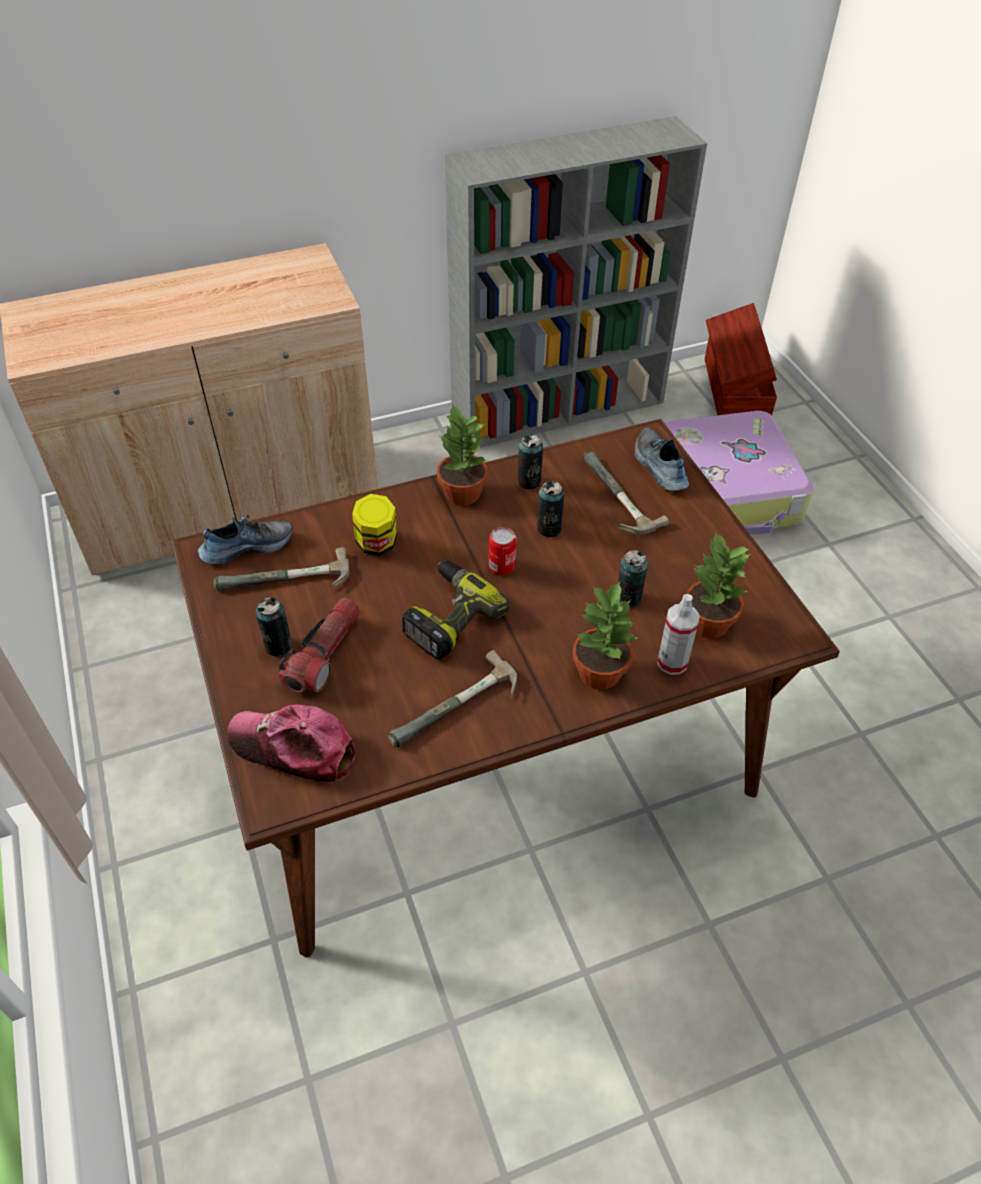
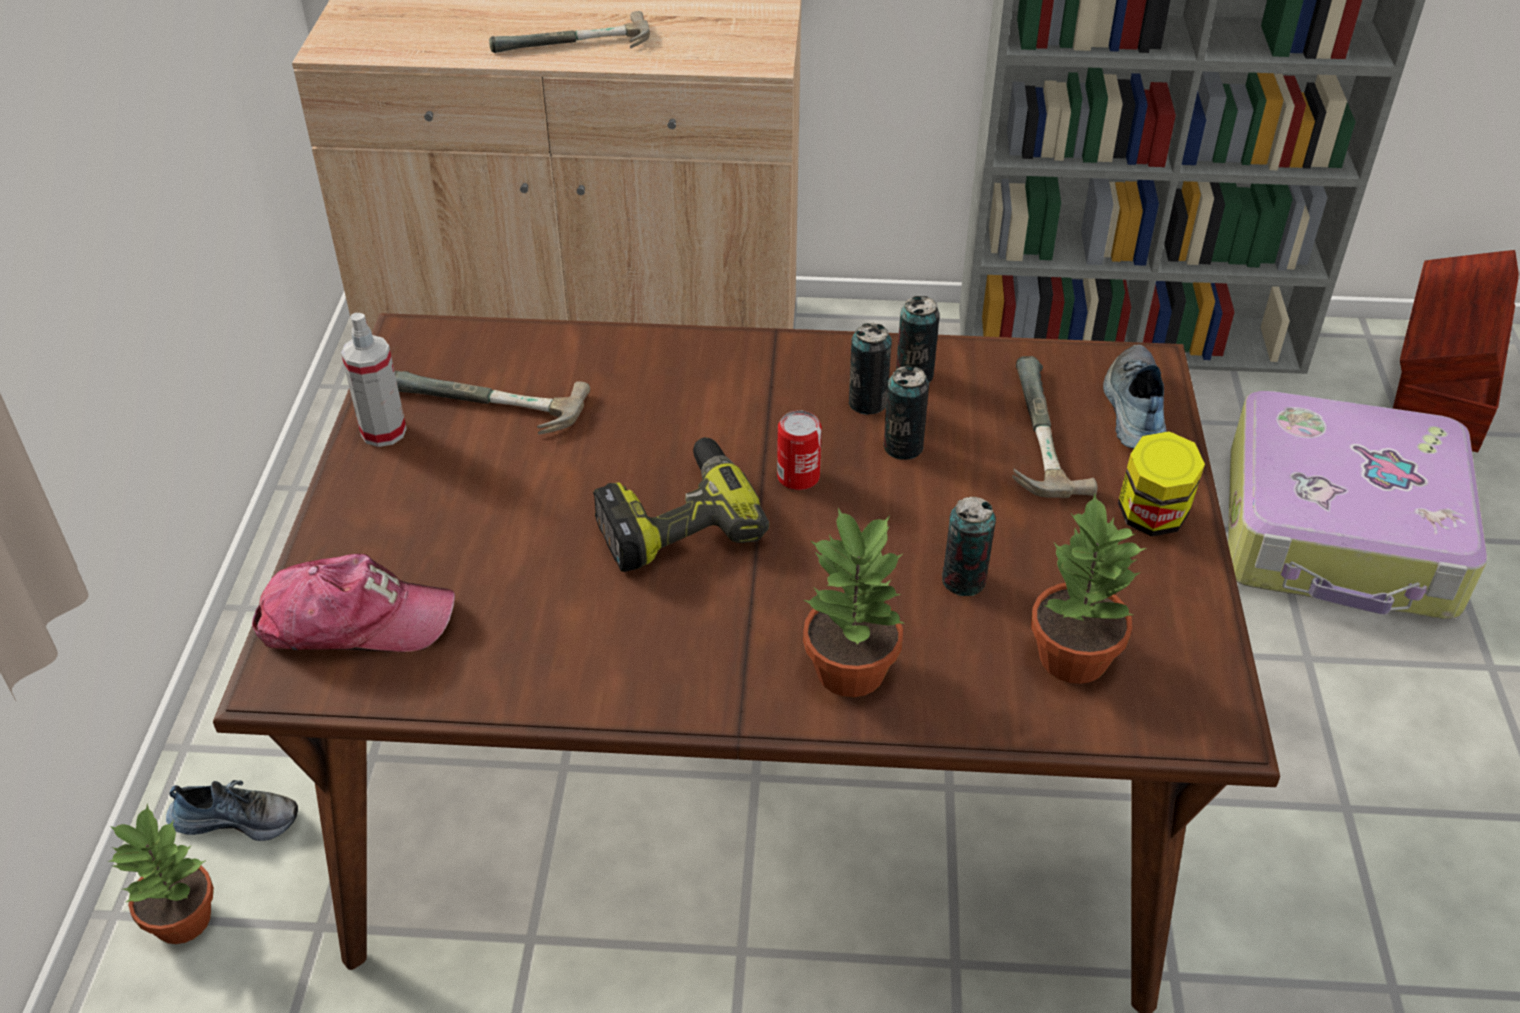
camera: 25 degrees right, 5 degrees down
shoe [198,515,293,565] -> shoe moved to [166,780,298,841]
cap [228,704,356,781] -> cap turned 135 degrees clockwise [252,554,455,652]
can [256,597,293,656] -> can moved to [849,323,892,415]
flashlight [279,598,360,693] -> none
jar [352,494,397,556] -> jar moved to [1118,431,1205,537]
hammer [388,650,517,747] -> hammer moved to [489,11,650,53]
potted plant [437,404,488,505] -> potted plant moved to [108,803,214,944]
spray bottle [657,594,700,675] -> spray bottle moved to [341,313,407,447]

